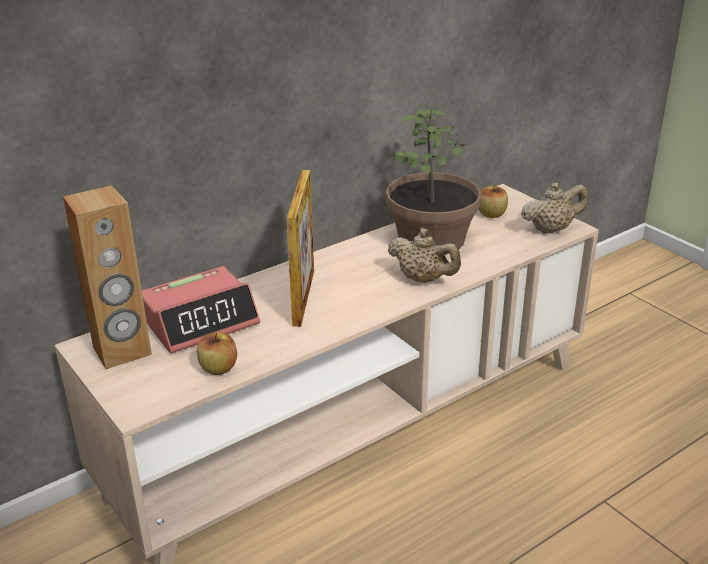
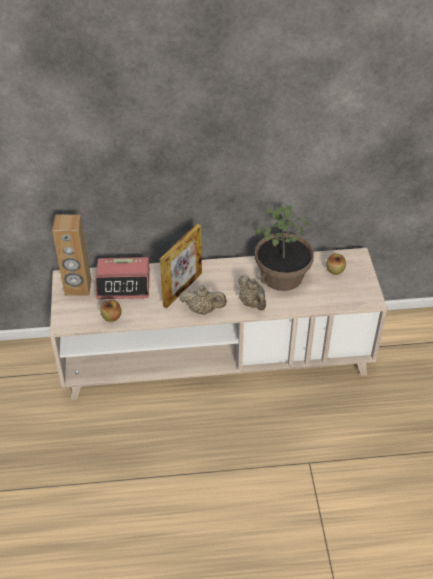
camera: 30 degrees right, 15 degrees up
beige teapot [521,182,588,234] -> beige teapot moved to [179,286,227,315]

